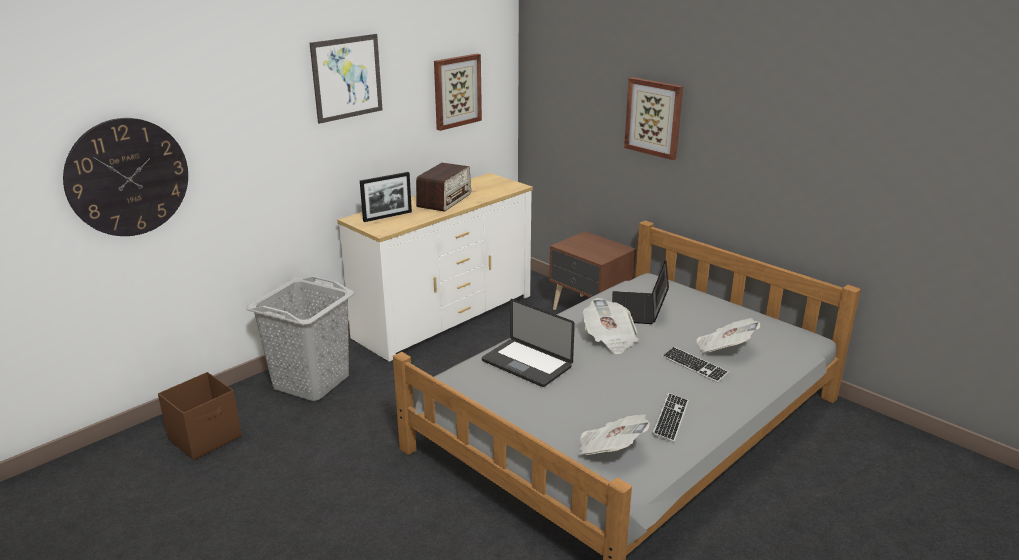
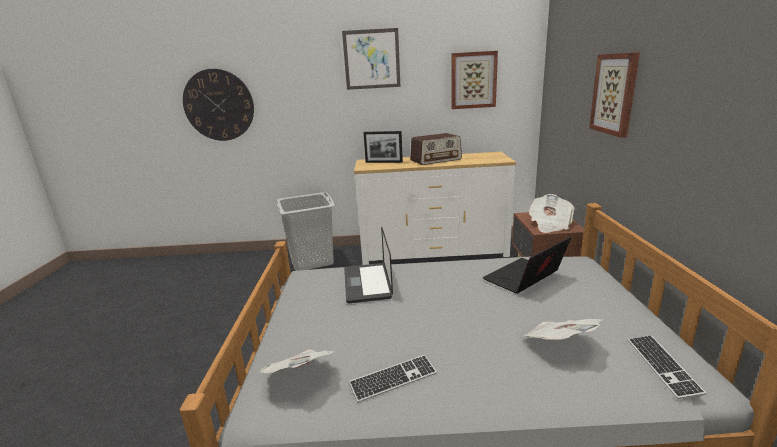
camera: 45 degrees right, 5 degrees down
brown storage box [158,372,242,460] -> none
newspaper [583,298,639,354] -> newspaper moved to [528,194,575,233]
keyboard [662,346,729,383] -> keyboard moved to [628,335,707,399]

